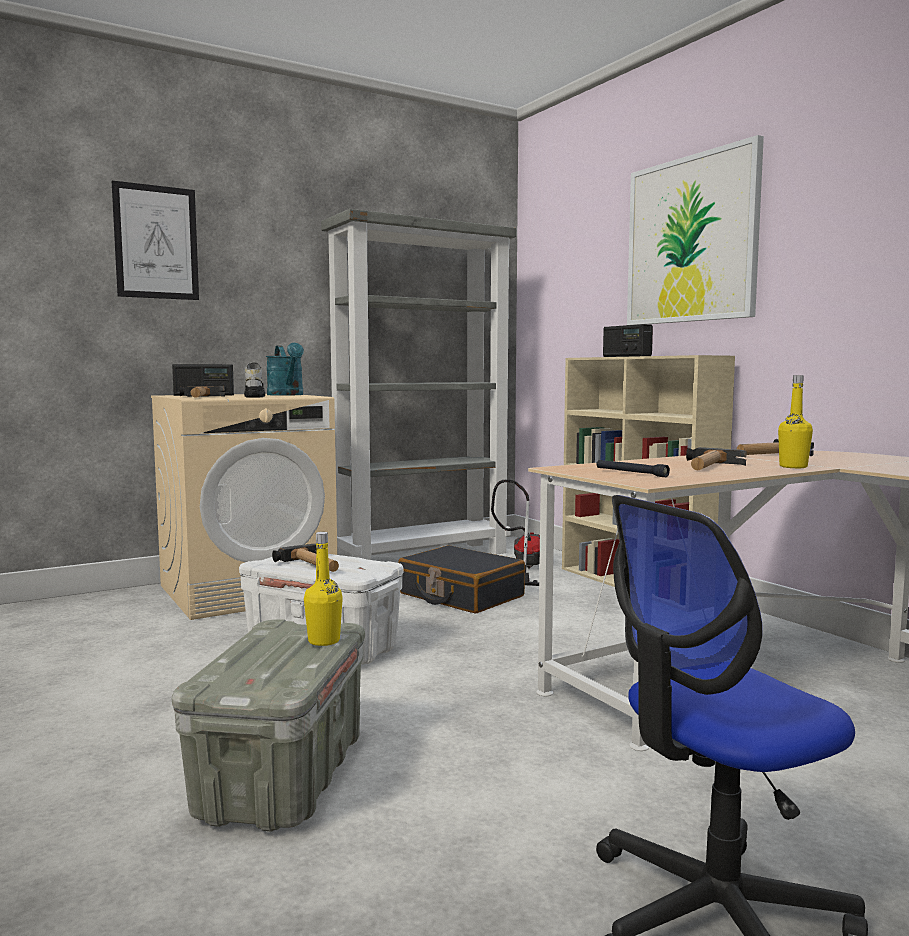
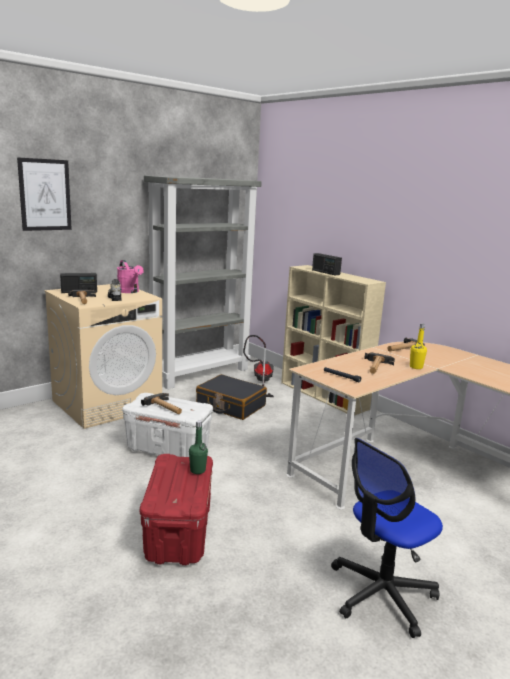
camera: 10 degrees left, 10 degrees up
grey storage box [172,619,365,832] -> red storage box [140,454,213,565]
turquoise watering can [266,343,304,396] -> pink watering can [117,260,144,293]
yellow bottle [304,532,343,646] -> green bottle [189,420,208,474]
picture [627,135,764,325] -> none

